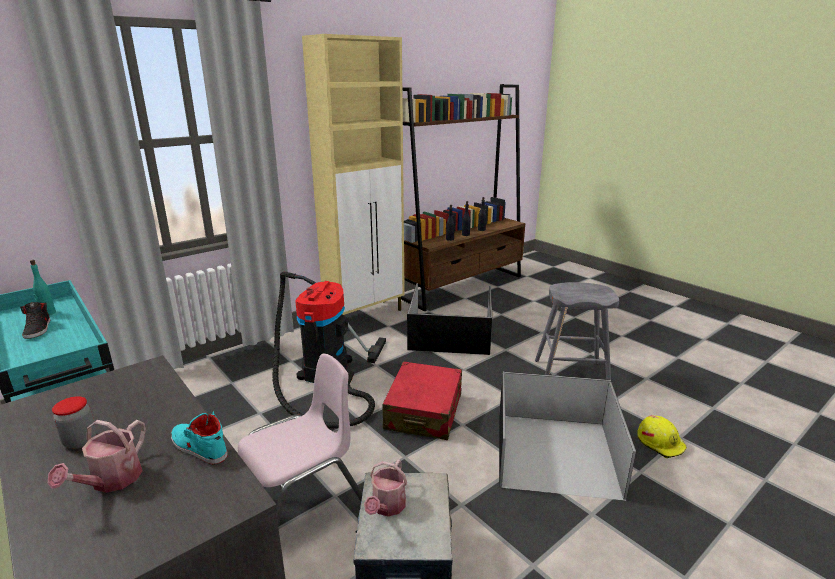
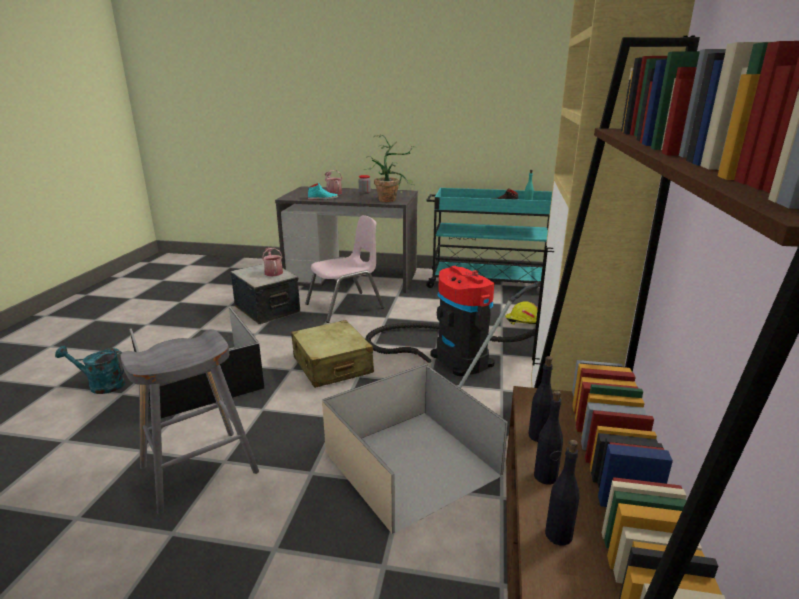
camera: 140 degrees right, 0 degrees up
pink chair [238,354,363,527] -> pink chair turned 135 degrees counterclockwise [305,215,384,323]
red suitcase [383,362,462,440] -> beige suitcase [291,320,374,388]
black storage box [407,283,492,355] -> beige storage box [322,364,508,534]
yellow hard hat [637,415,687,458] -> yellow hard hat moved to [505,301,538,325]
none -> turquoise watering can [55,345,125,394]
none -> potted plant [364,135,417,202]

